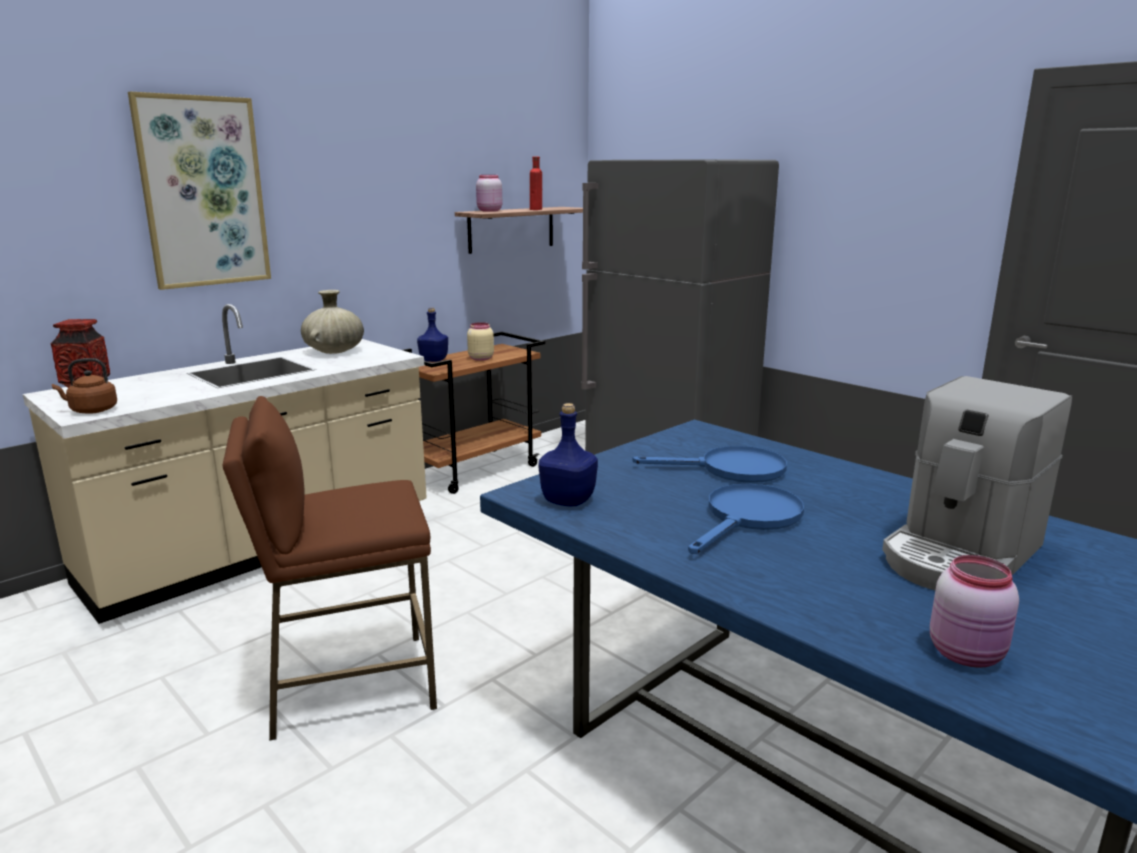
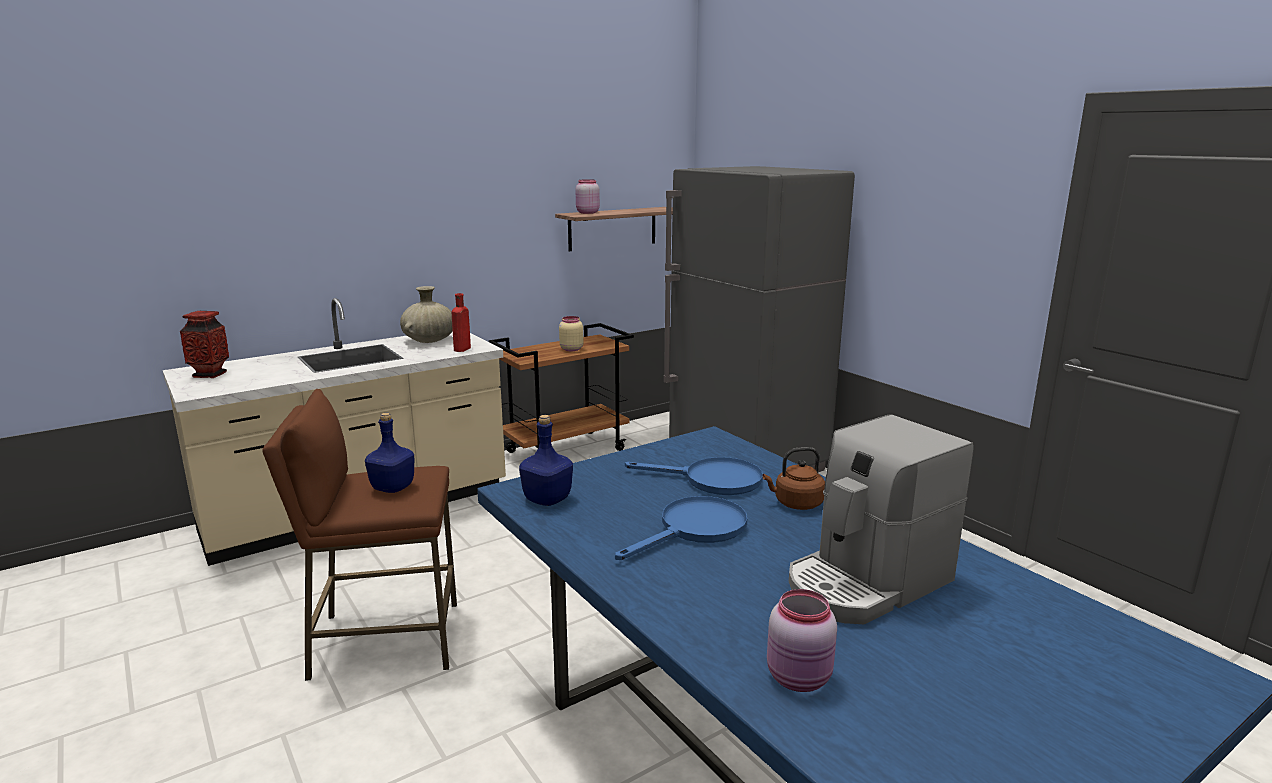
camera: 10 degrees right, 0 degrees up
brown kettle [52,358,117,414] -> brown kettle moved to [762,447,825,510]
picture [128,92,271,290] -> none
blue bottle [417,307,448,362] -> blue bottle moved to [365,413,414,493]
red bottle [530,157,542,210] -> red bottle moved to [452,293,471,352]

